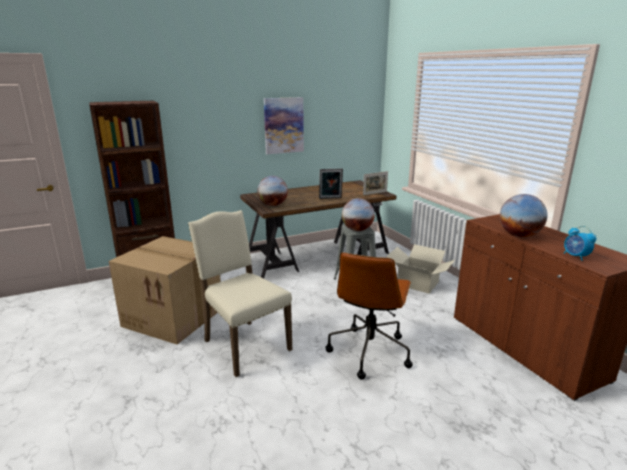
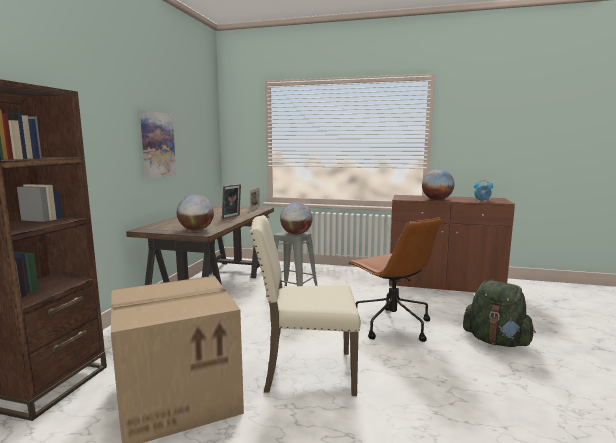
camera: 50 degrees left, 10 degrees down
cardboard box [386,244,455,293] -> none
none -> green backpack [463,280,536,347]

